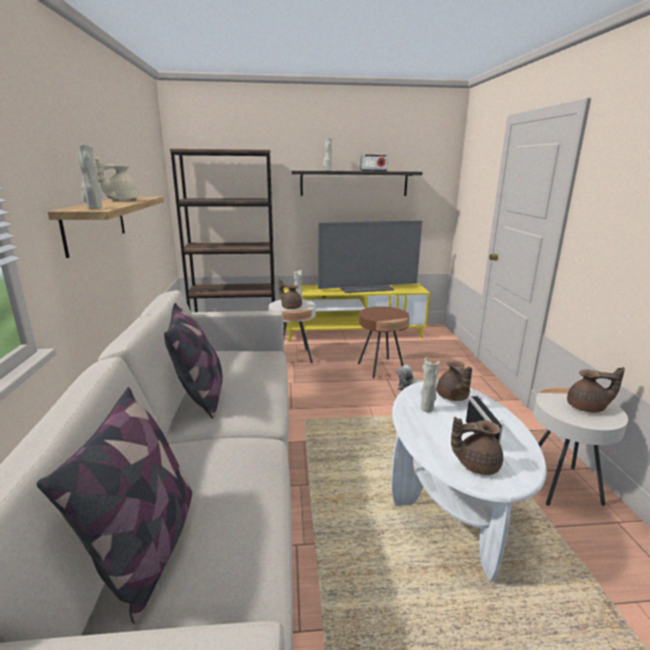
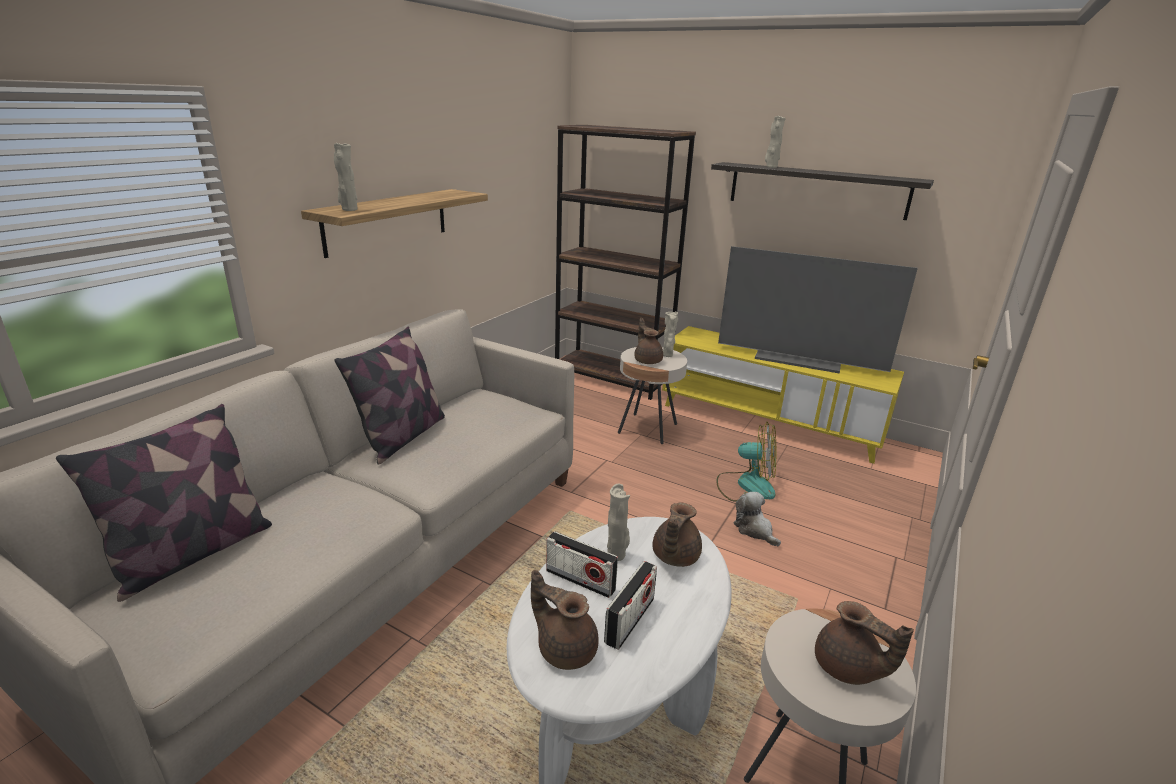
camera: 35 degrees right, 5 degrees up
beige teapot [94,157,139,201] -> none
brown side table [358,306,409,378] -> fan [716,422,776,501]
radio [360,155,388,171] -> radio moved to [546,531,618,598]

